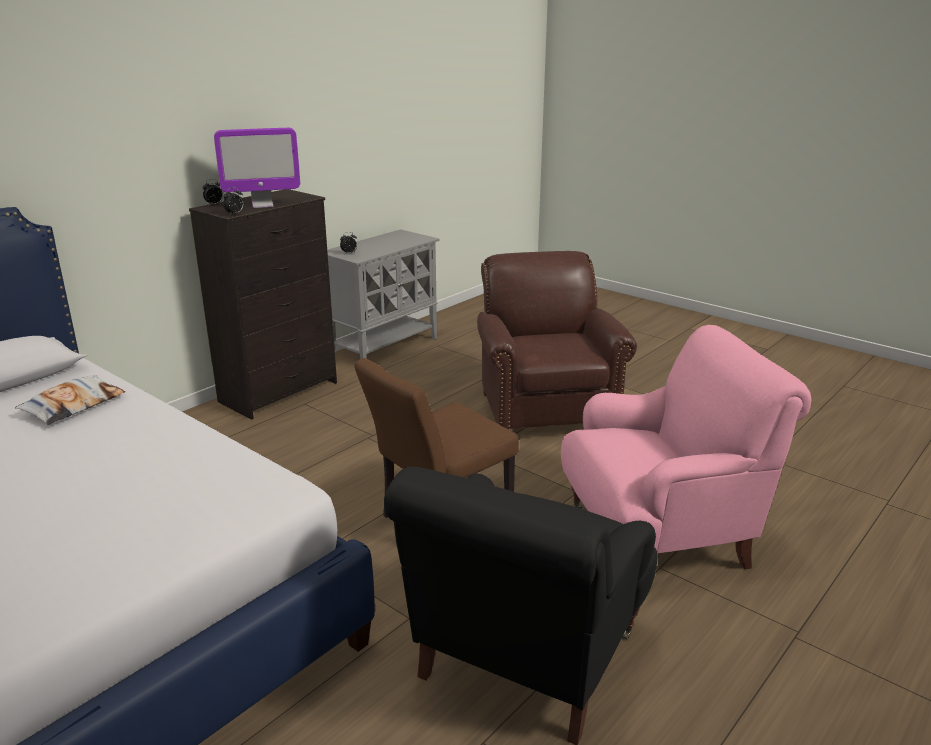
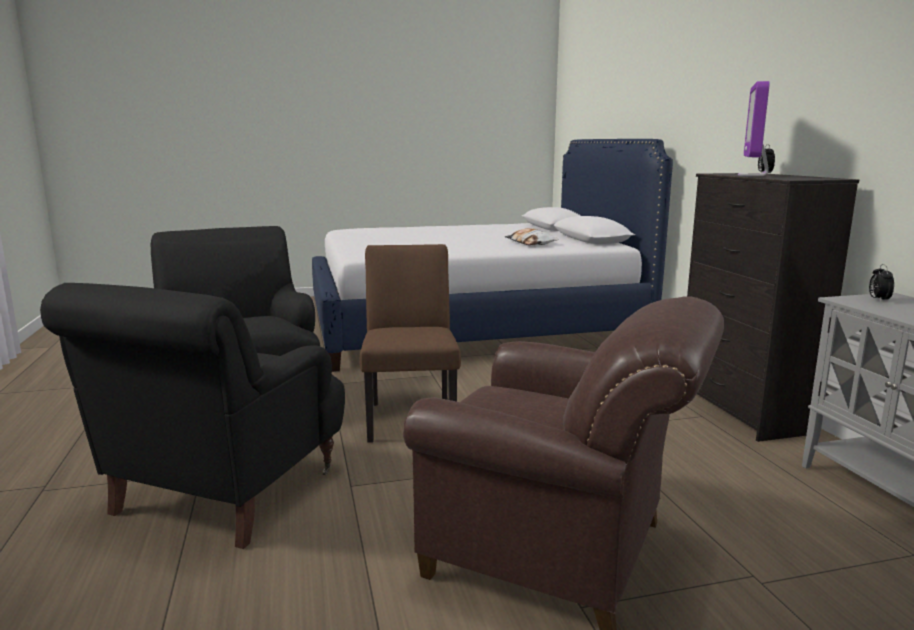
camera: 125 degrees right, 10 degrees down
alarm clock [223,187,244,215] -> none
pink armchair [561,325,811,569] -> black armchair [40,283,345,549]

